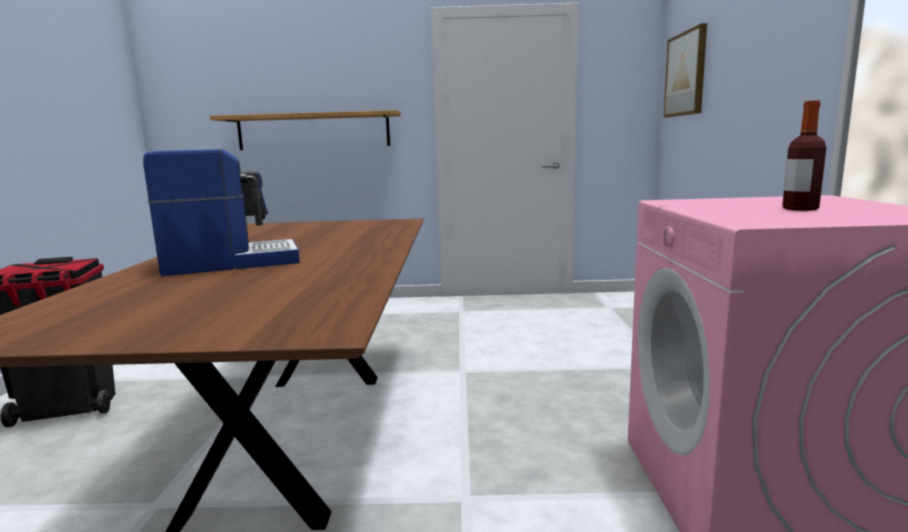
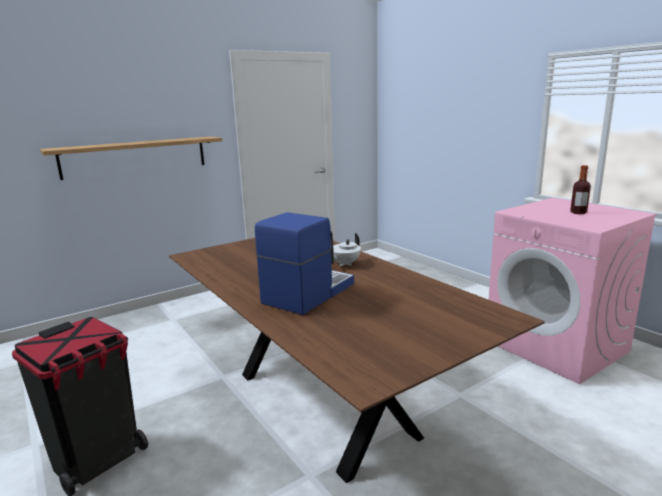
camera: 35 degrees left, 5 degrees up
picture [664,23,707,118] -> none
none -> white teapot [333,233,361,267]

